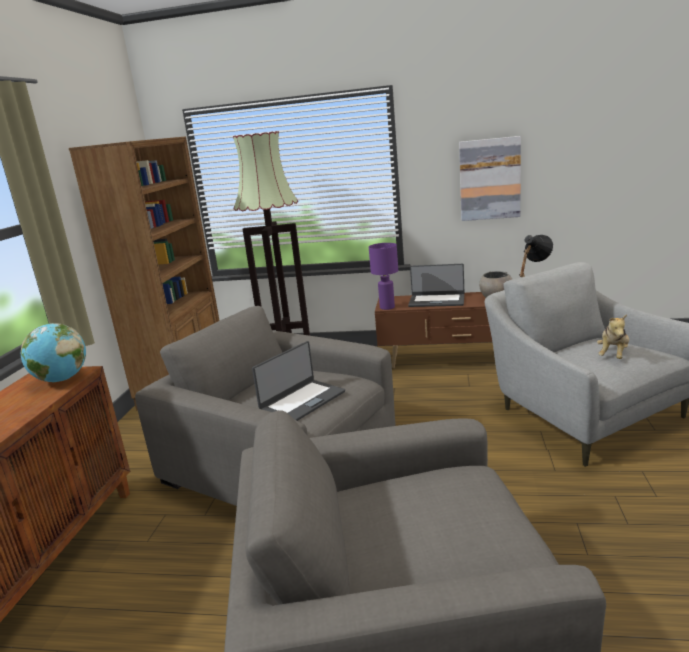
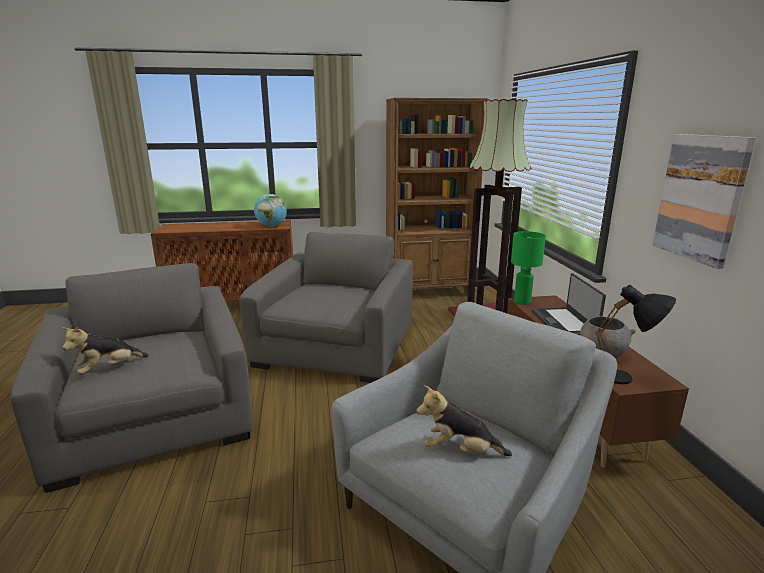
camera: 70 degrees right, 0 degrees up
laptop [252,341,345,421] -> none
purple table lamp [369,243,398,310] -> green table lamp [511,231,546,305]
none -> plush toy [62,327,149,374]

